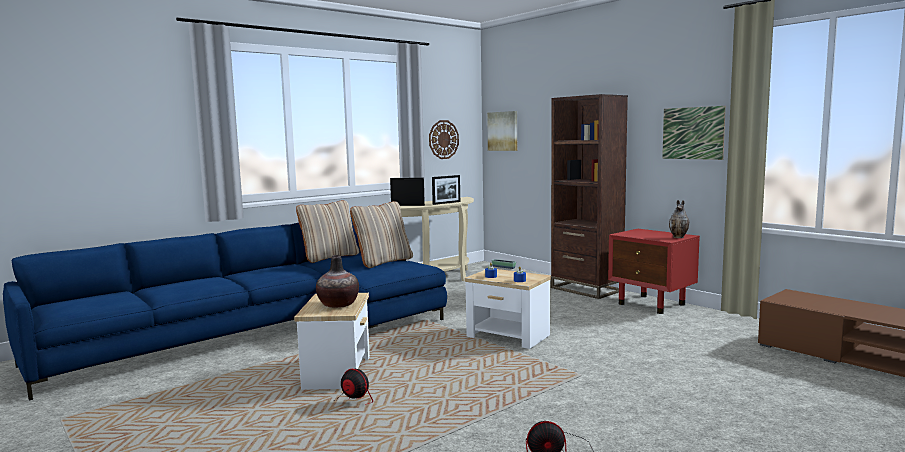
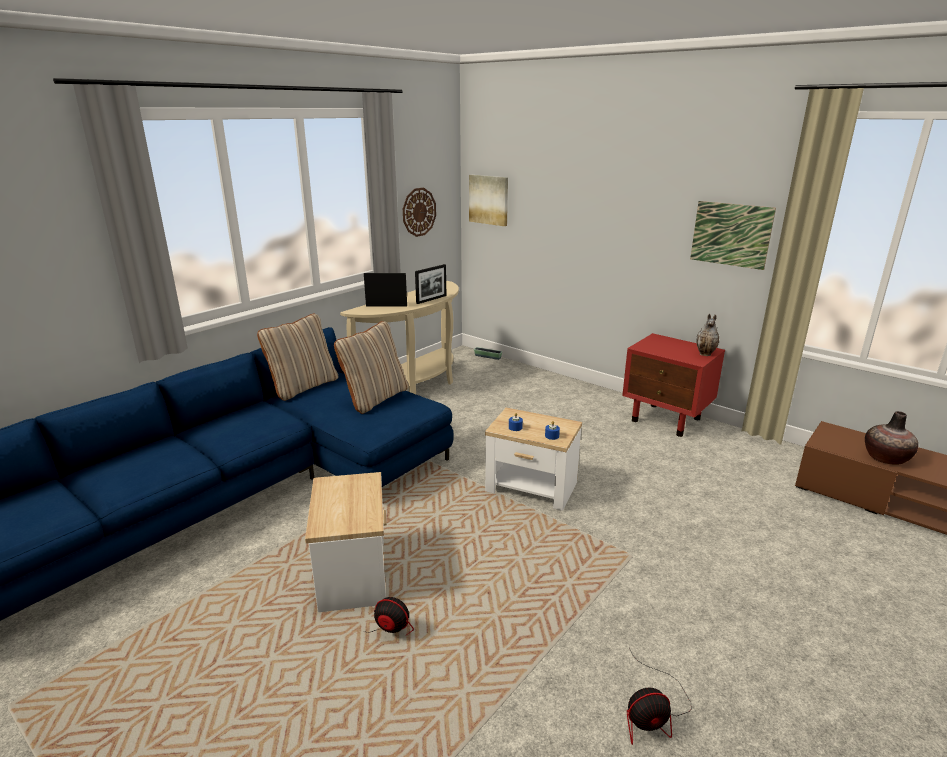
camera: 10 degrees left, 15 degrees up
vase [316,255,359,308] -> vase moved to [865,411,918,465]
brown bookcase [551,94,628,299] -> none

